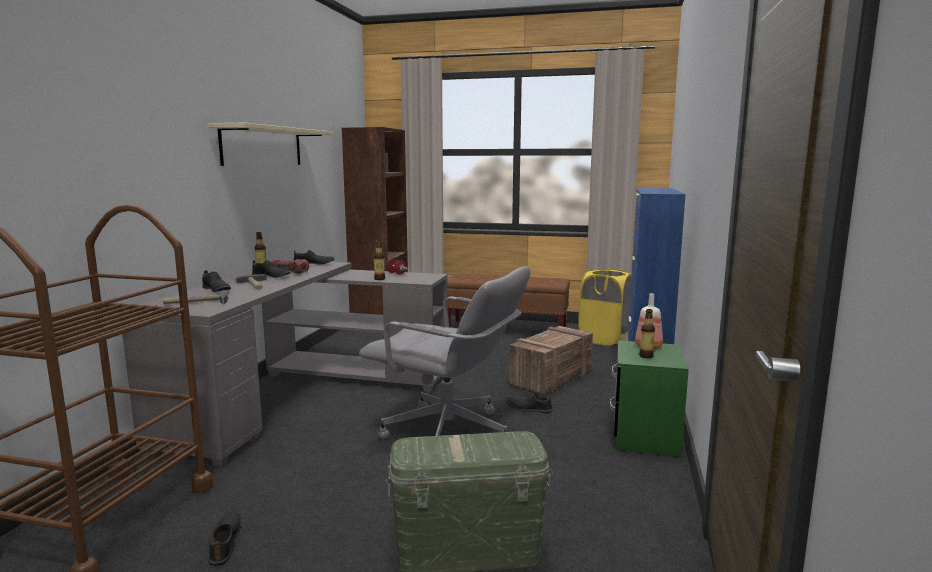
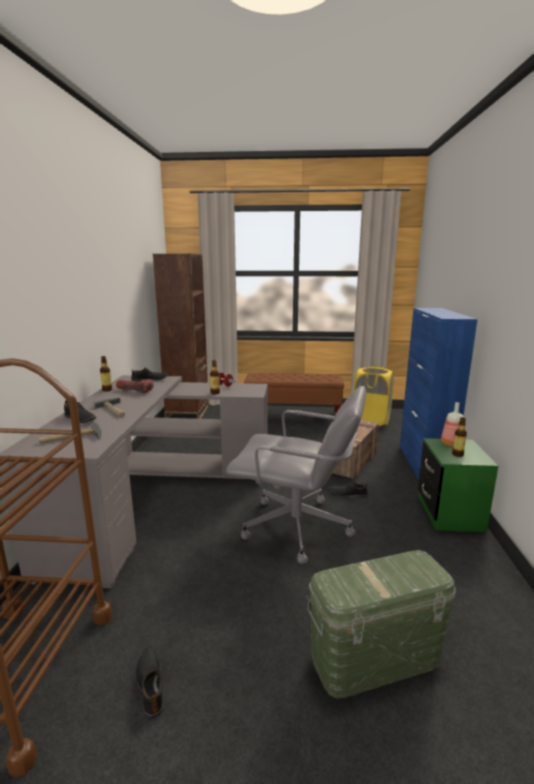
camera: 10 degrees left, 5 degrees up
beige shelf [207,123,333,166] -> none
black shoe [252,260,290,278] -> none

